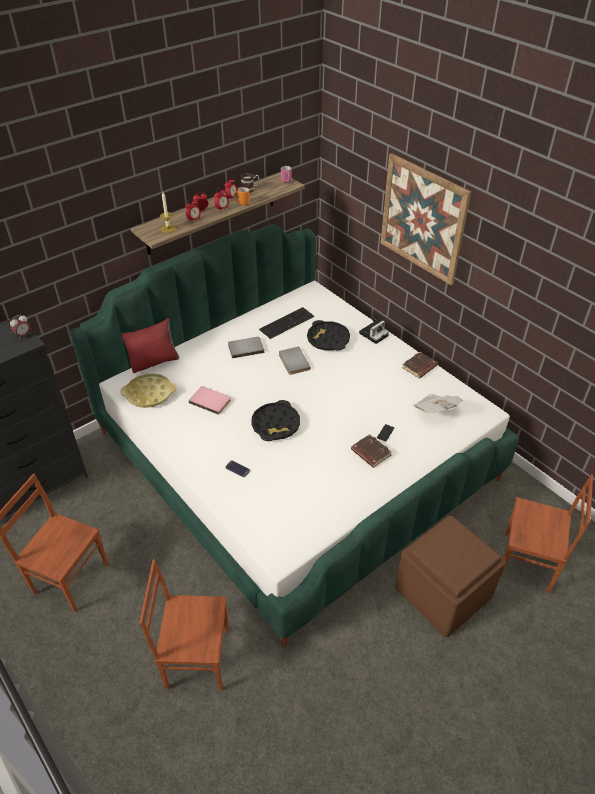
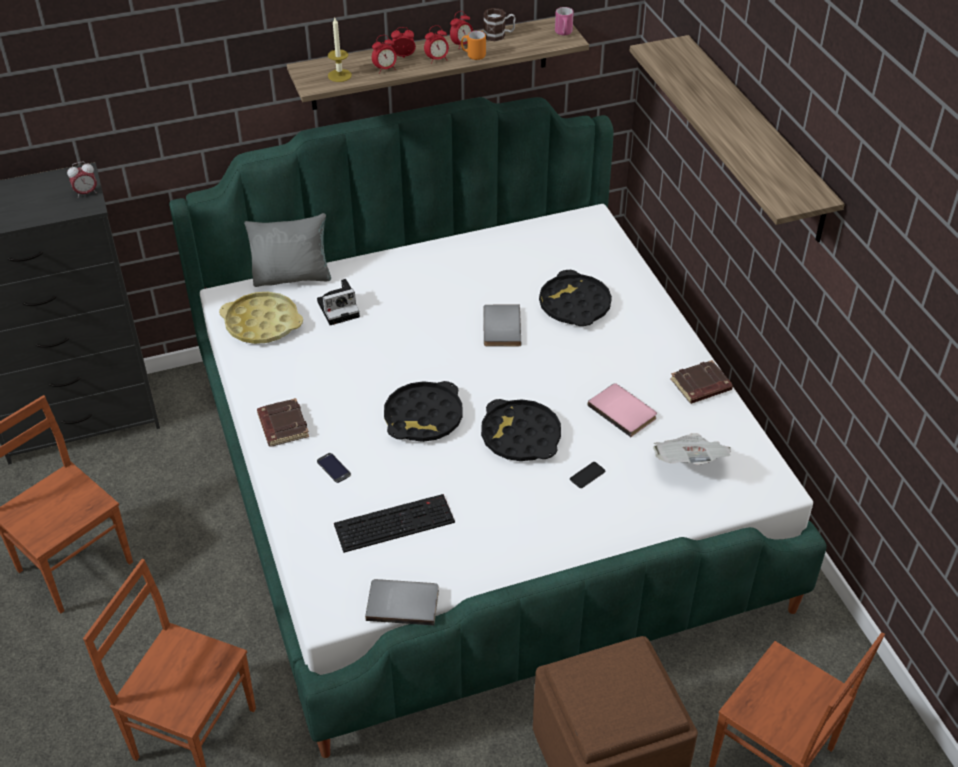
camera: 20 degrees right, 0 degrees up
red pillow [121,318,179,373] -> grey pillow [244,213,331,287]
pink book [189,386,231,415] -> pink book moved to [588,383,657,437]
grey book [228,337,264,358] -> grey book moved to [365,579,439,625]
keyboard [259,307,314,339] -> keyboard moved to [334,494,455,553]
brown book [351,434,392,468] -> brown book moved to [257,398,309,447]
camera [359,316,389,344] -> camera moved to [317,279,360,325]
picture [381,153,471,285] -> shelf [630,35,845,242]
none -> black tray [481,399,561,461]

